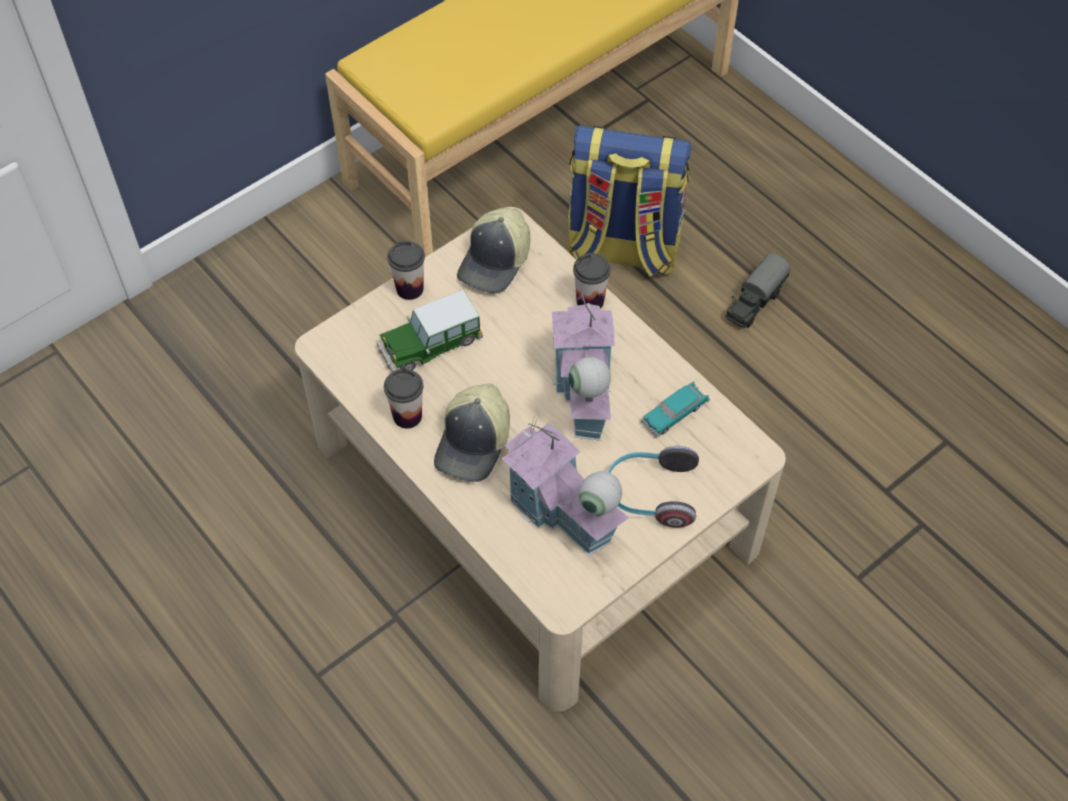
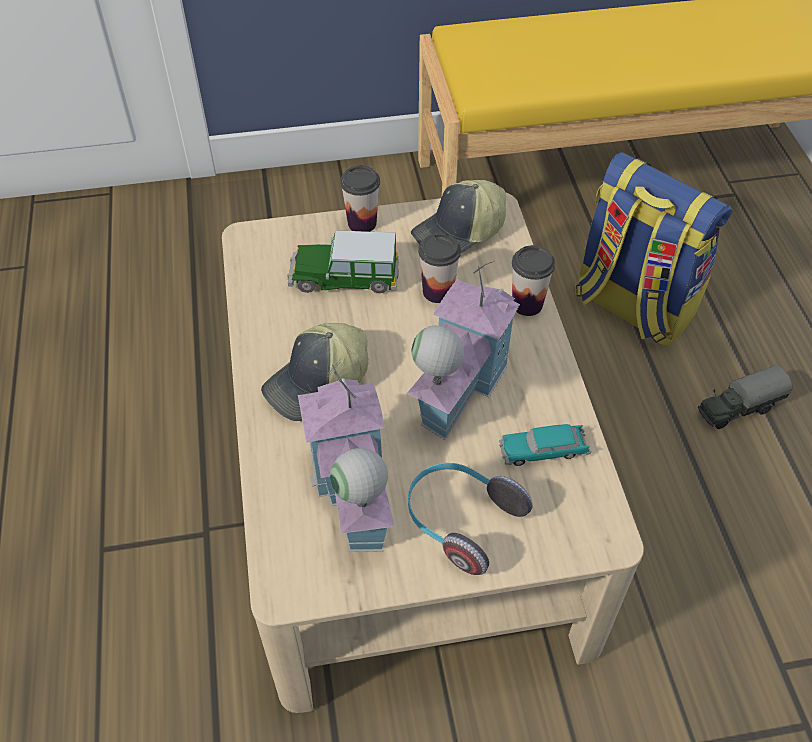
camera: 30 degrees right, 5 degrees down
cup [384,369,423,429] -> cup moved to [418,233,461,303]

